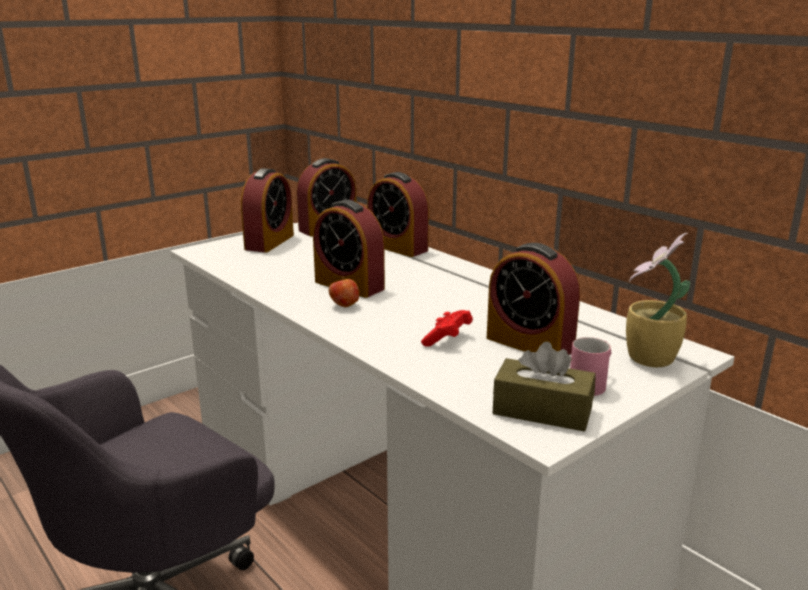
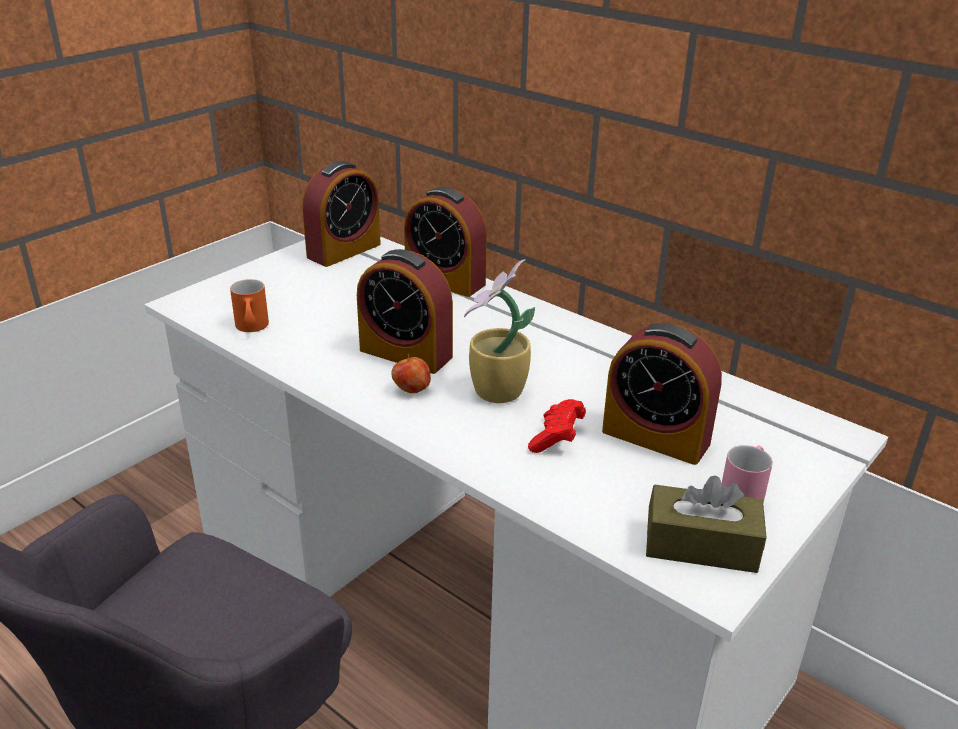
camera: 10 degrees left, 10 degrees up
alarm clock [241,168,294,253] -> none
potted plant [626,233,690,367] -> potted plant moved to [464,259,535,403]
none -> orange mug [230,279,269,332]

